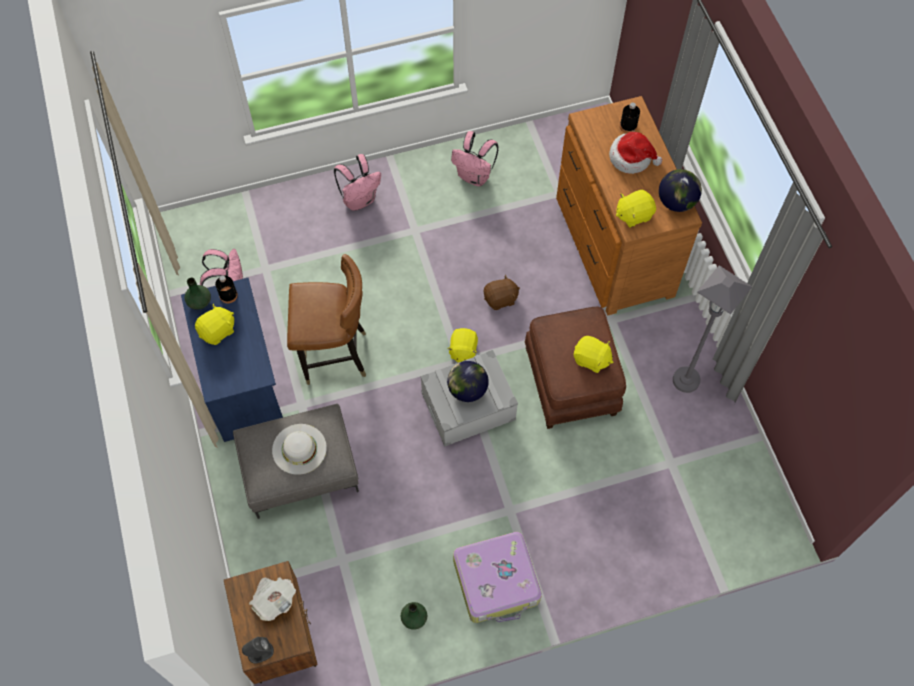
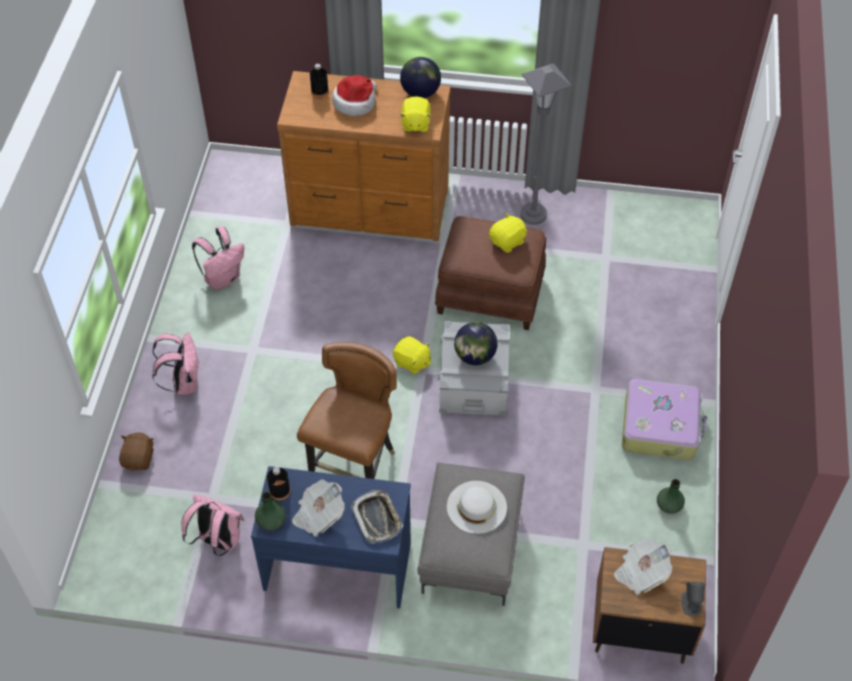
camera: 65 degrees left, 10 degrees down
yellow plush toy [195,304,234,345] -> newspaper [292,479,345,537]
brown plush toy [484,275,520,310] -> brown plush toy moved to [119,432,154,471]
none -> tray [351,490,403,544]

